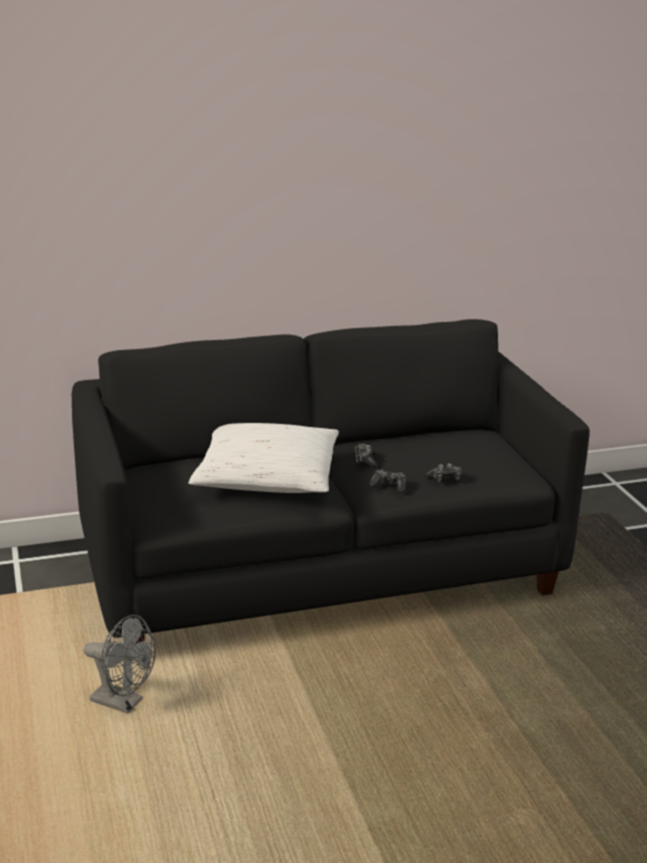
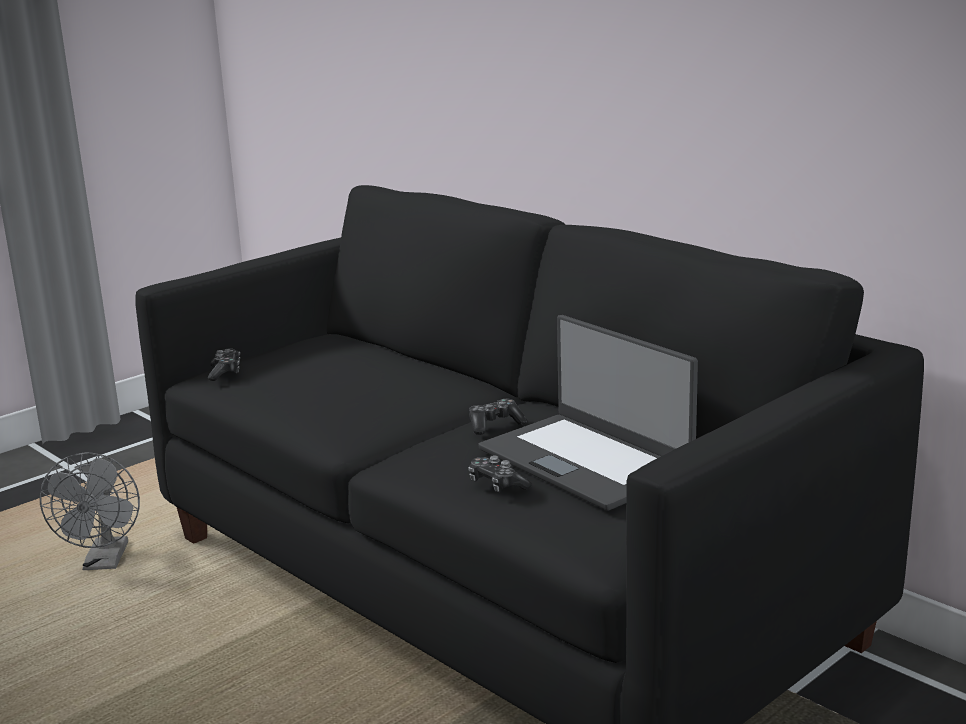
camera: 65 degrees right, 5 degrees down
white pillow [188,423,339,493] -> none
game controller [369,469,406,492] -> game controller moved to [208,349,240,381]
none -> laptop [478,315,698,510]

